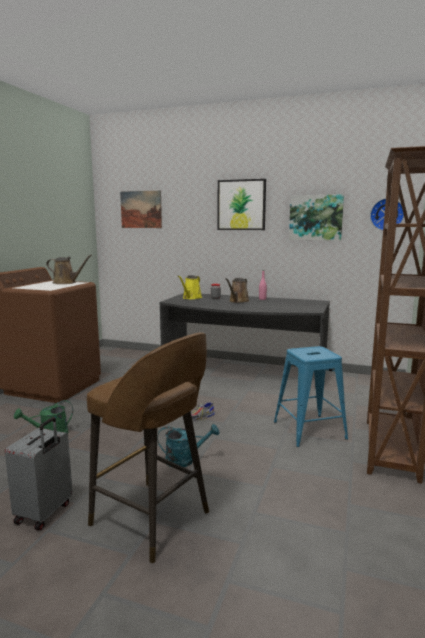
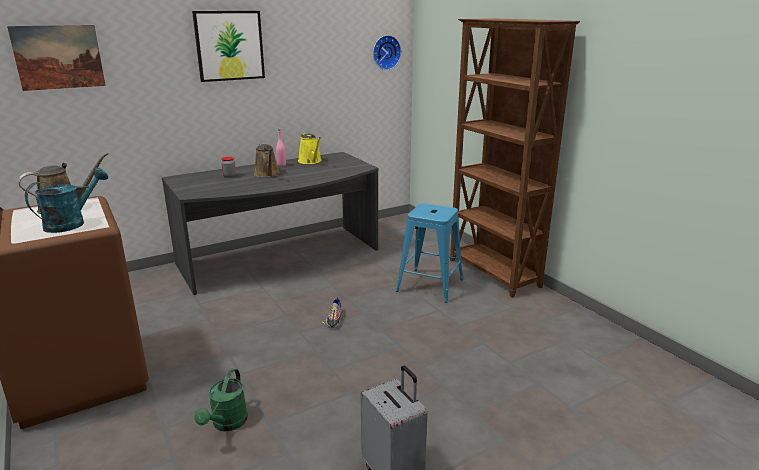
camera: 50 degrees left, 10 degrees up
brown stool [87,333,209,563] -> none
turquoise watering can [157,424,219,467] -> turquoise watering can moved to [25,168,108,233]
yellow watering can [178,275,202,299] -> yellow watering can moved to [298,133,322,164]
picture [289,194,344,241] -> none

